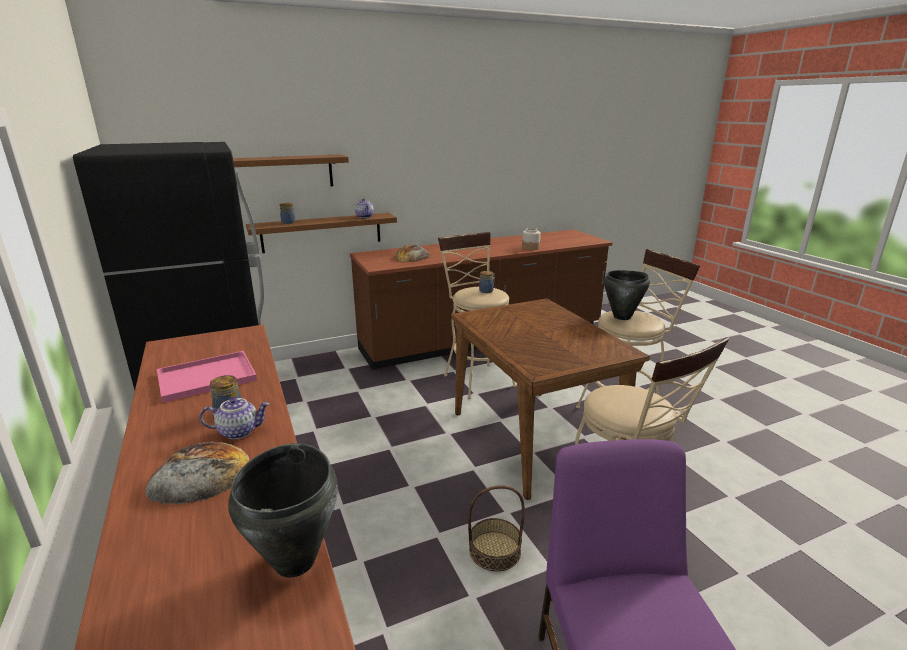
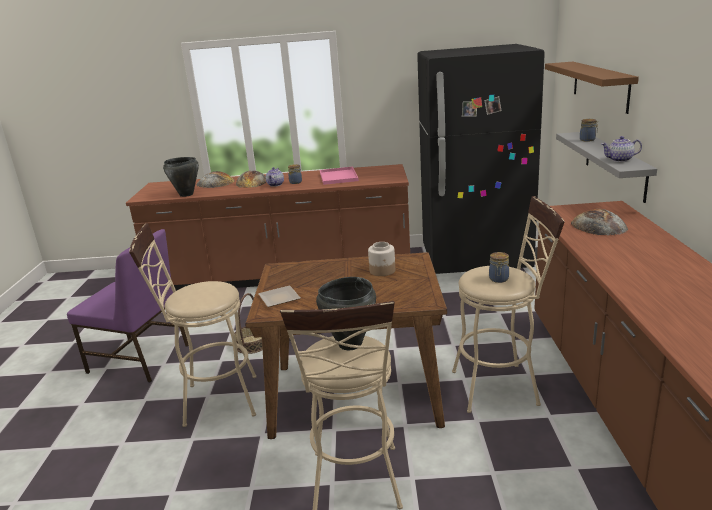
camera: 115 degrees right, 0 degrees up
brown shelf [246,213,397,253] -> grey shelf [556,132,657,203]
jar [522,228,541,250] -> jar moved to [368,242,395,276]
none -> bread [197,171,235,188]
none -> plate [258,286,300,307]

